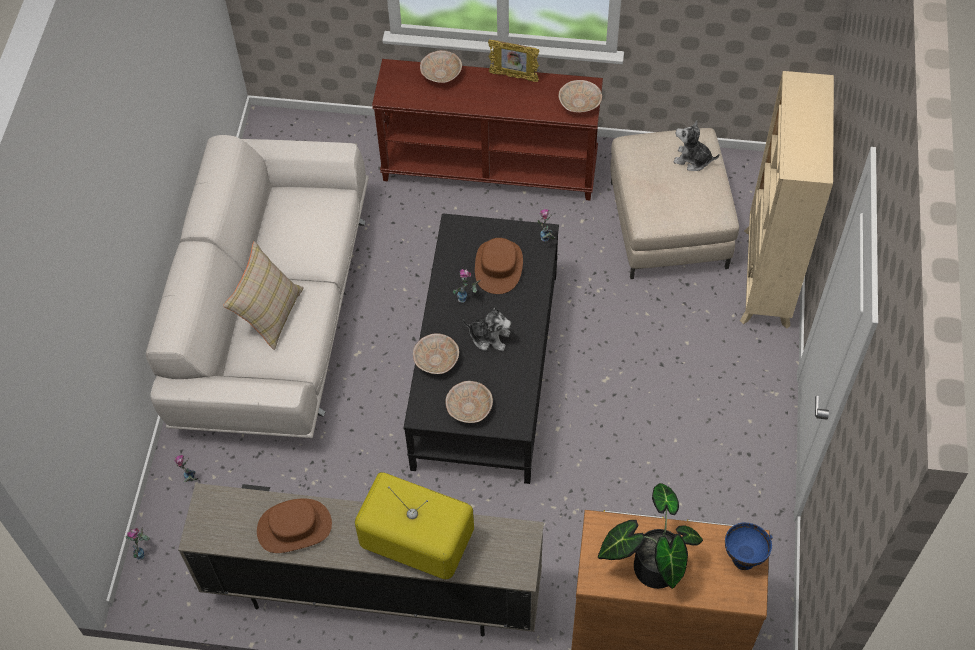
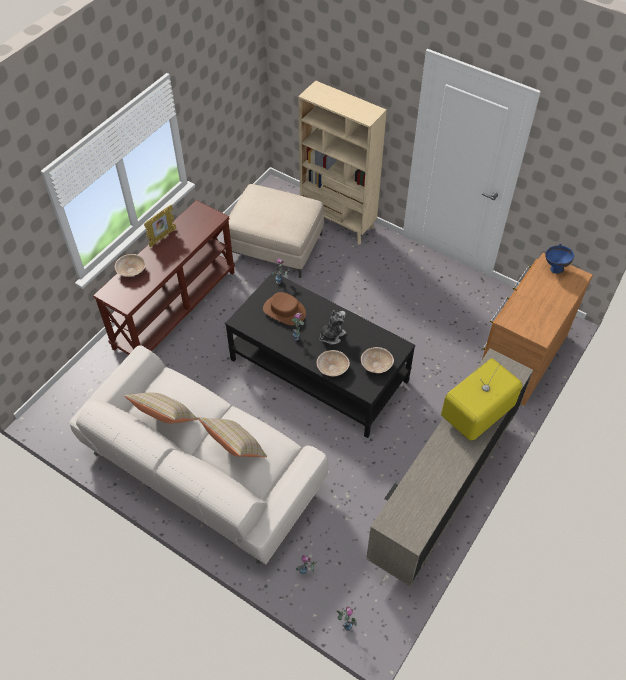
camera: 65 degrees left, 5 degrees down
brown hat [257,498,332,553] -> none
beige bowl [559,80,602,112] -> none
potted plant [598,483,703,589] -> none
plush toy [674,120,720,171] -> none
none -> beige pillow [124,393,198,423]

